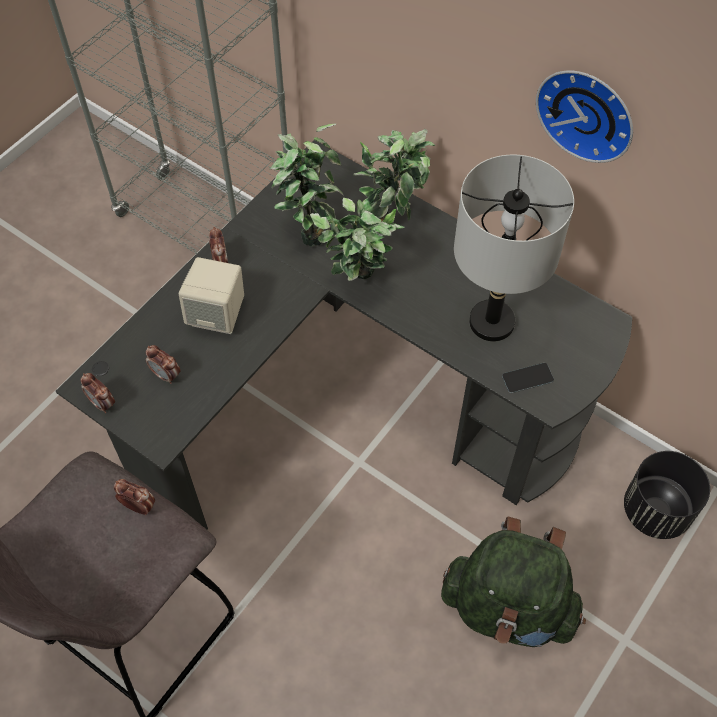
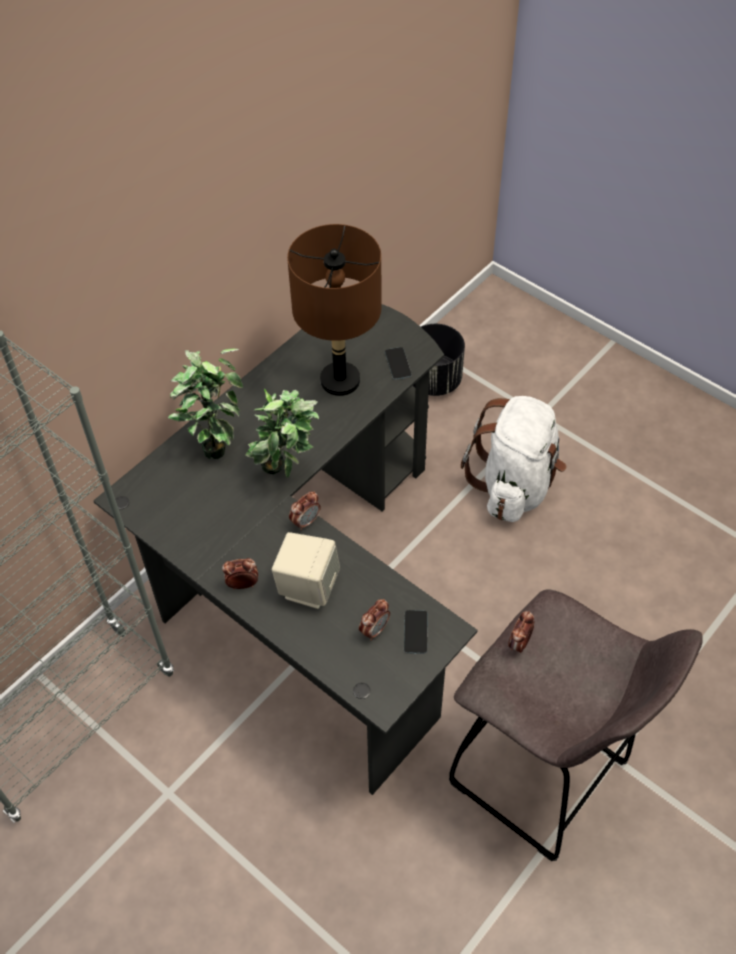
camera: 85 degrees left, 5 degrees down
alarm clock [81,373,115,413] -> alarm clock moved to [289,491,321,530]
potted plant [270,124,344,246] -> none
green backpack [441,517,586,647] -> white backpack [461,396,566,522]
grey table lamp [454,155,574,341] -> brown table lamp [287,224,381,396]
wall clock [536,70,633,163] -> none
none -> phone [404,610,428,654]

